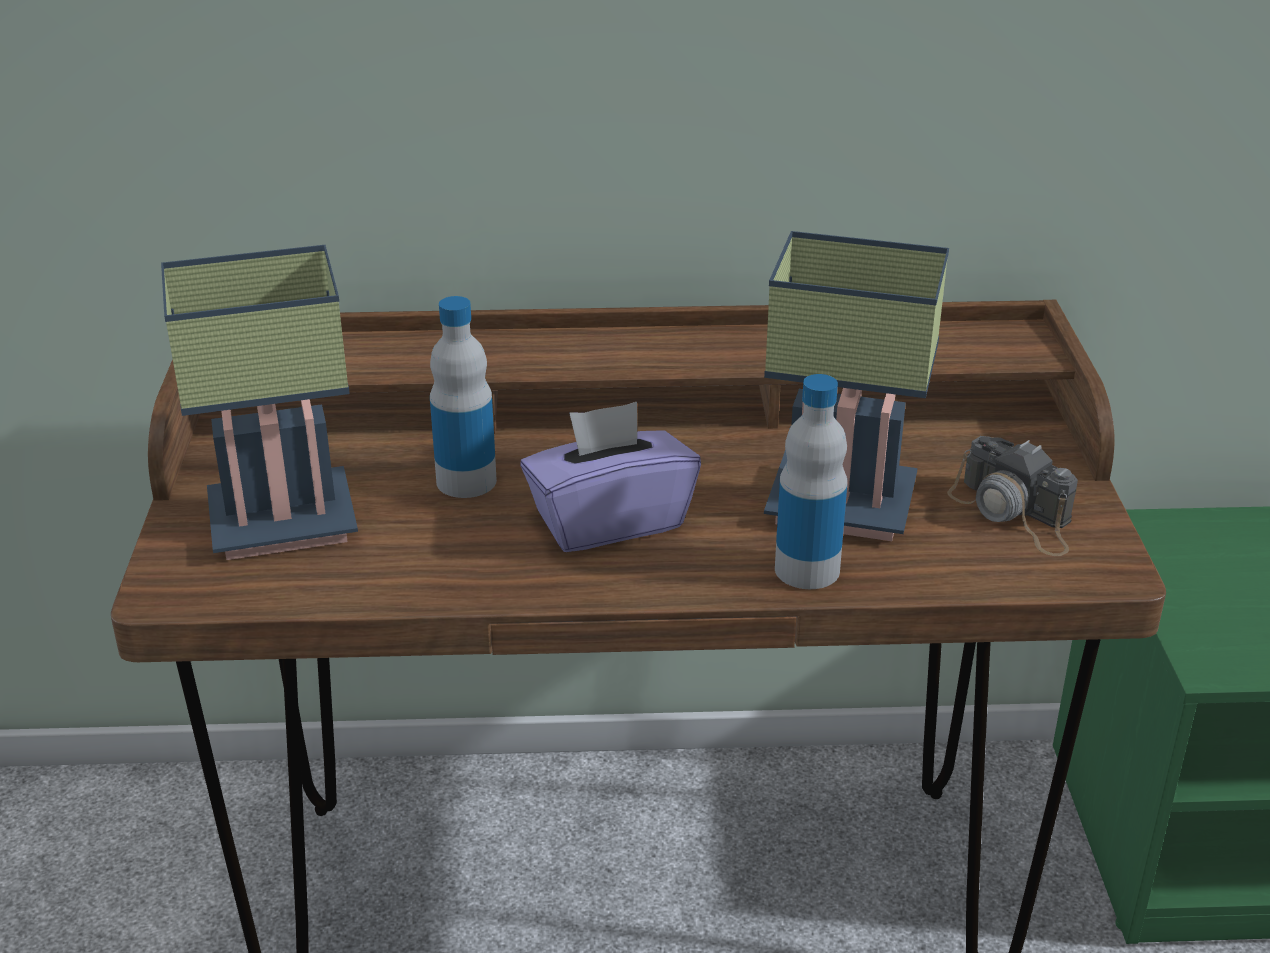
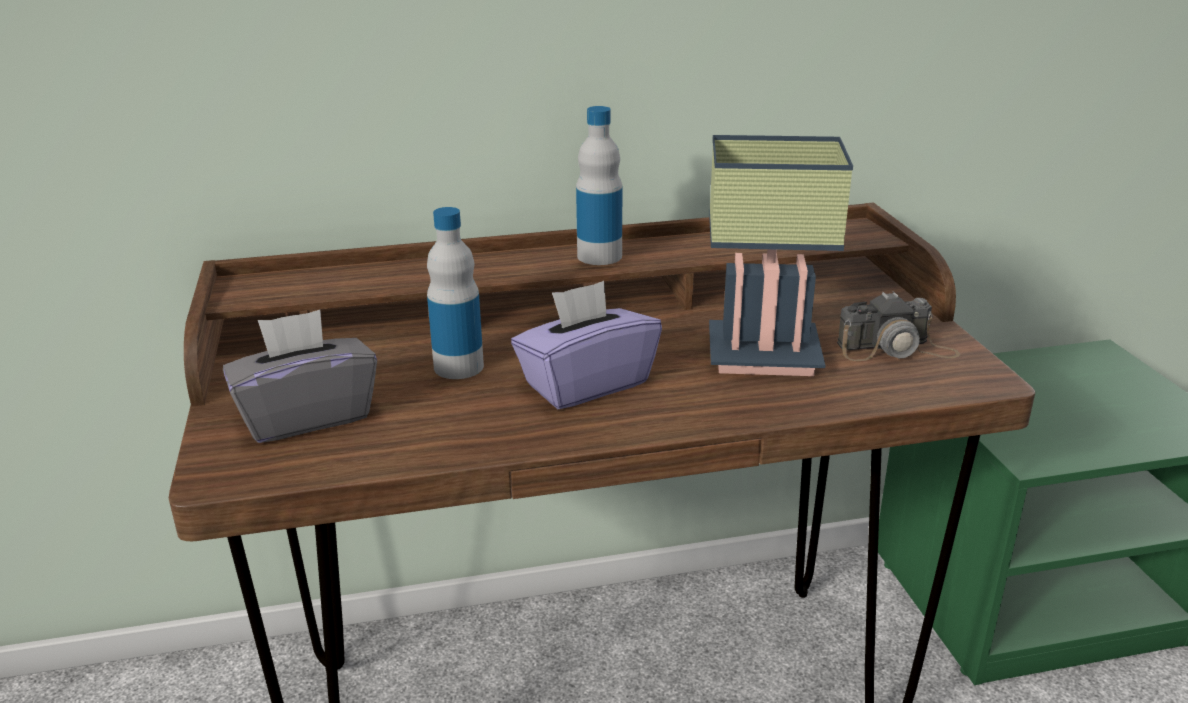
camera: 10 degrees left, 5 degrees down
table lamp [161,245,358,560] -> grey tissue box [223,310,377,443]
bottle [775,374,847,589] -> bottle moved to [576,106,622,265]
camera [947,436,1078,556] -> camera turned 45 degrees counterclockwise [837,291,960,361]

